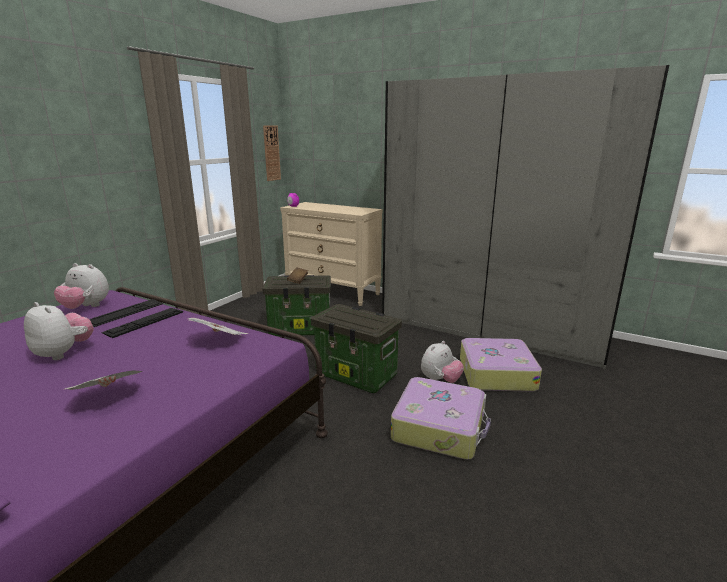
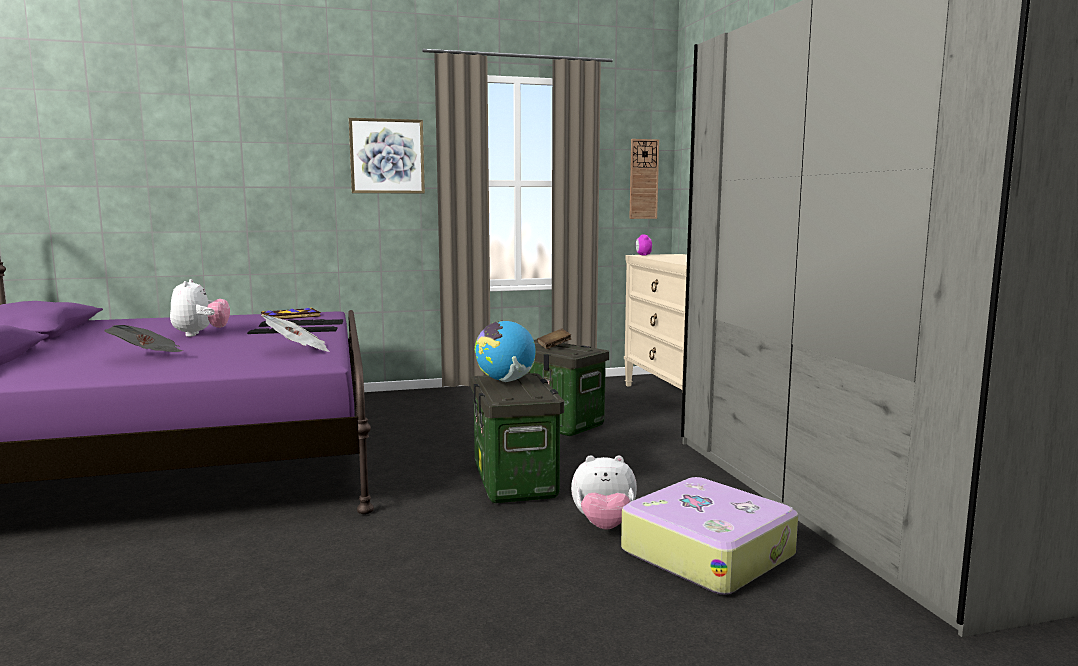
camera: 45 degrees right, 10 degrees down
plush toy [54,263,109,309] -> book [261,308,321,319]
suitcase [391,377,491,459] -> none
none -> picture [349,118,425,193]
none -> globe [475,320,536,382]

